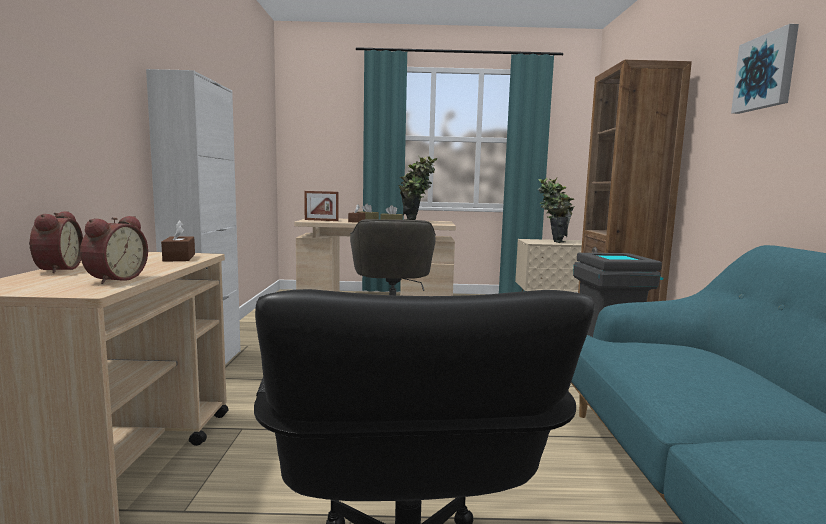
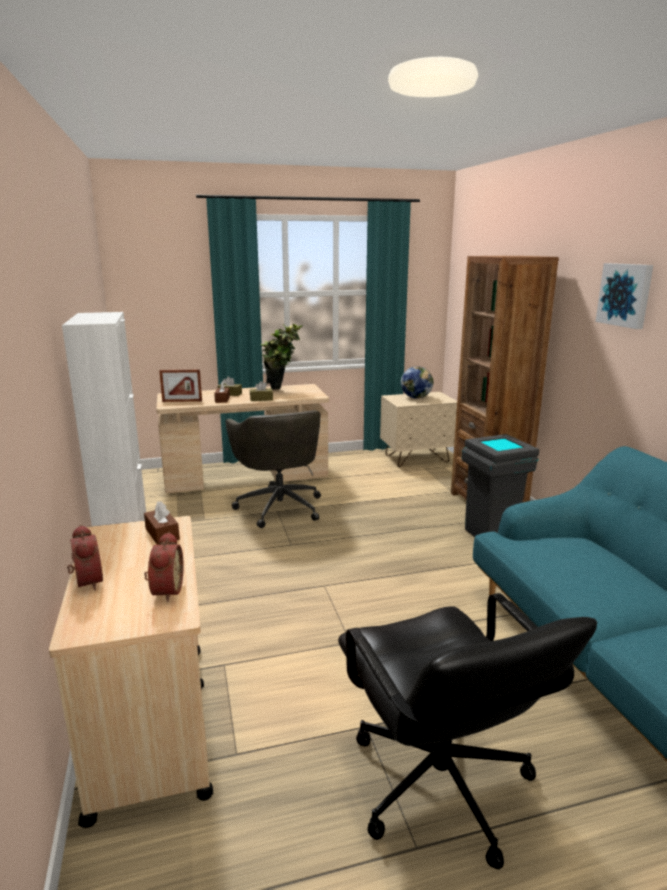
camera: 15 degrees left, 10 degrees up
potted plant [538,177,574,243] -> globe [401,366,433,399]

